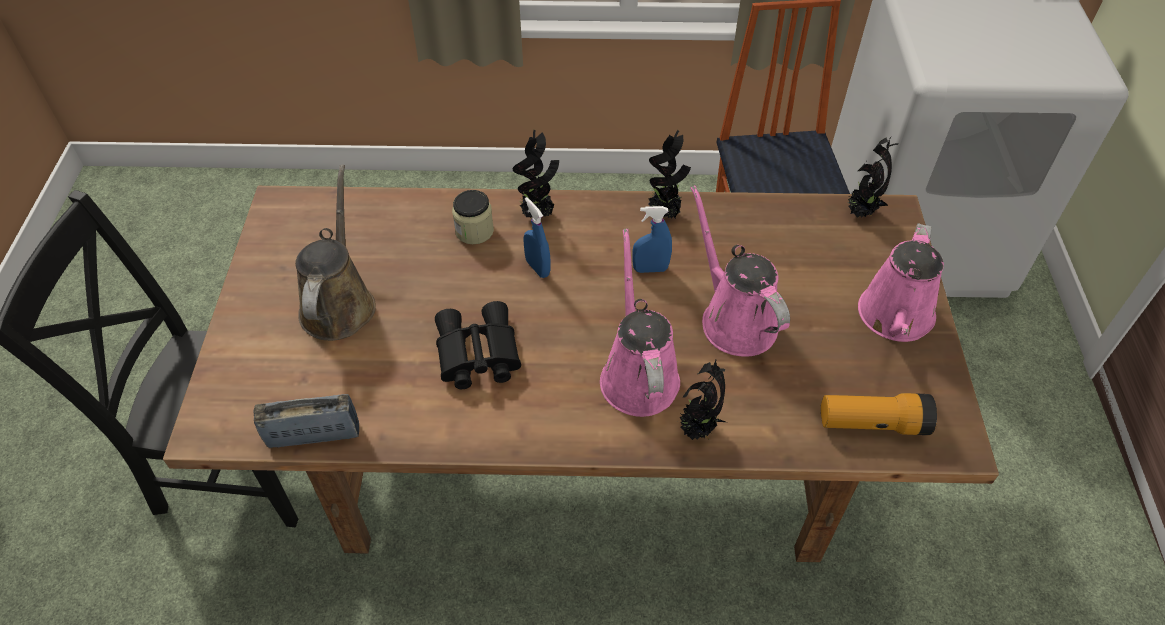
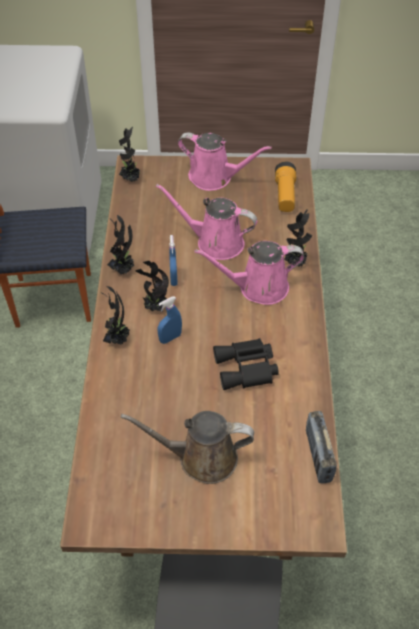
camera: 90 degrees left, 0 degrees up
jar [452,190,494,244] -> none
pink watering can [691,185,790,357] -> pink watering can turned 45 degrees clockwise [156,184,257,260]
none -> potted plant [135,261,169,312]

